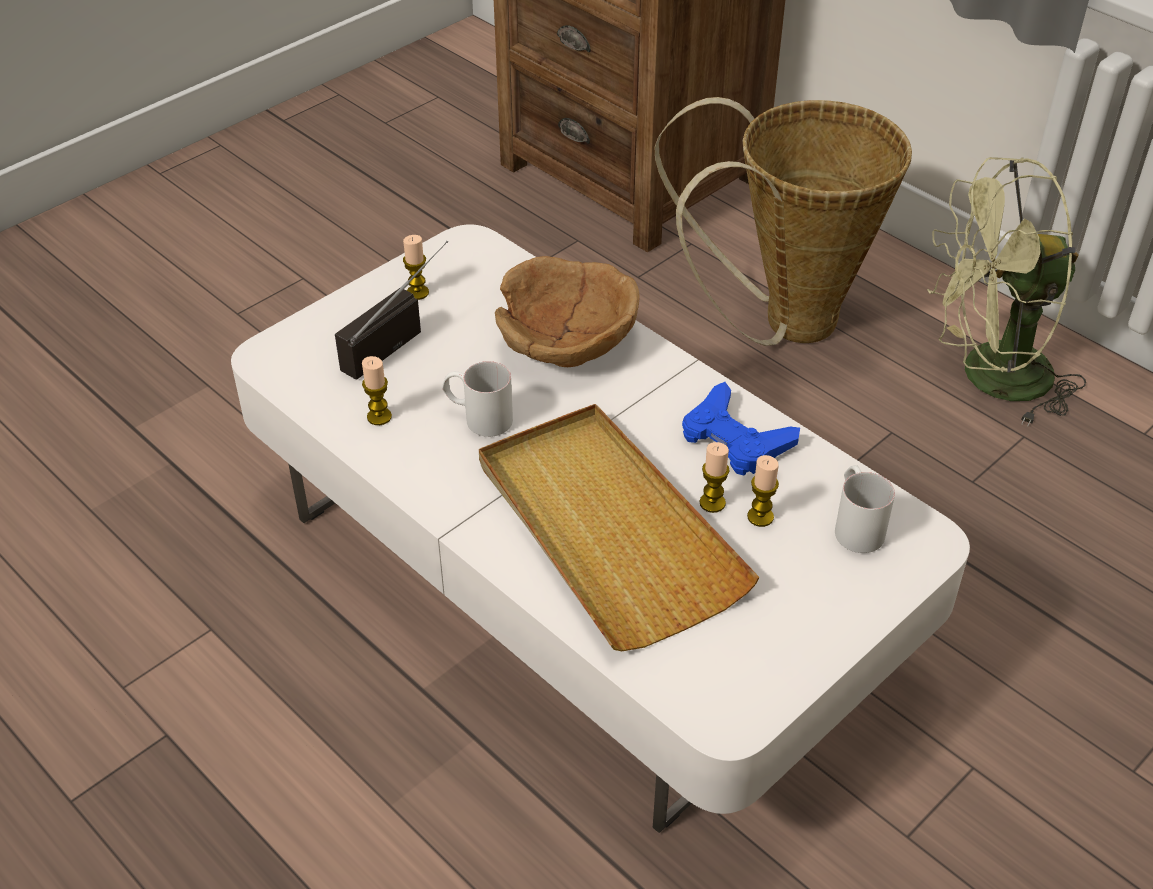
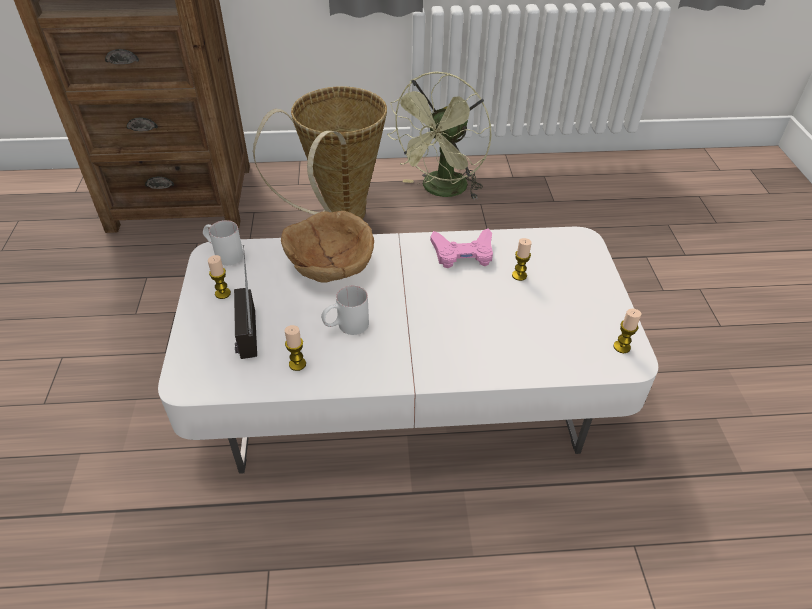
camera: 50 degrees left, 0 degrees up
beige tray [479,404,760,651] -> none
blue game controller [682,382,800,476] -> pink game controller [430,228,493,268]
candle [699,442,730,513] -> candle moved to [614,309,641,353]
white mug [835,465,895,553] -> white mug moved to [203,220,244,265]

